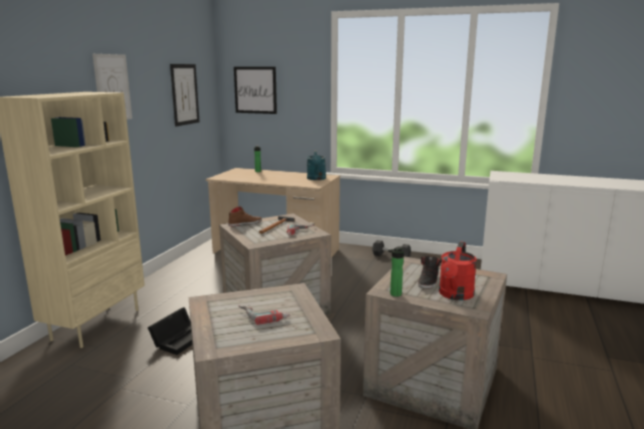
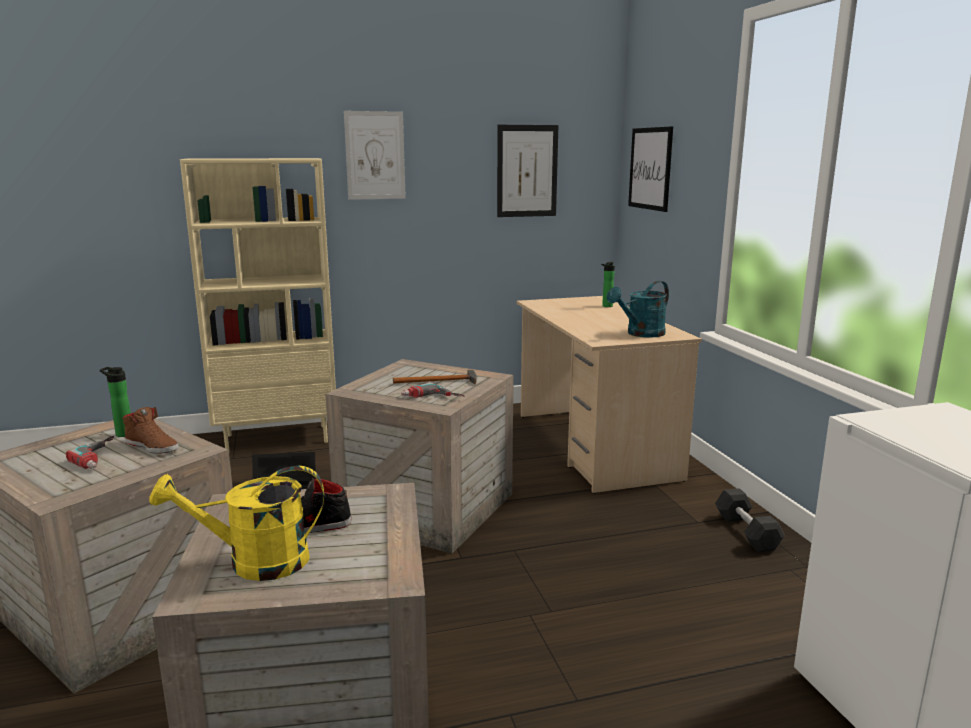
camera: 55 degrees right, 0 degrees up
brown shoe [228,206,262,226] -> brown shoe moved to [123,407,179,453]
bottle [388,246,404,297] -> bottle moved to [100,367,131,437]
red watering can [439,242,477,300] -> yellow watering can [149,466,324,581]

